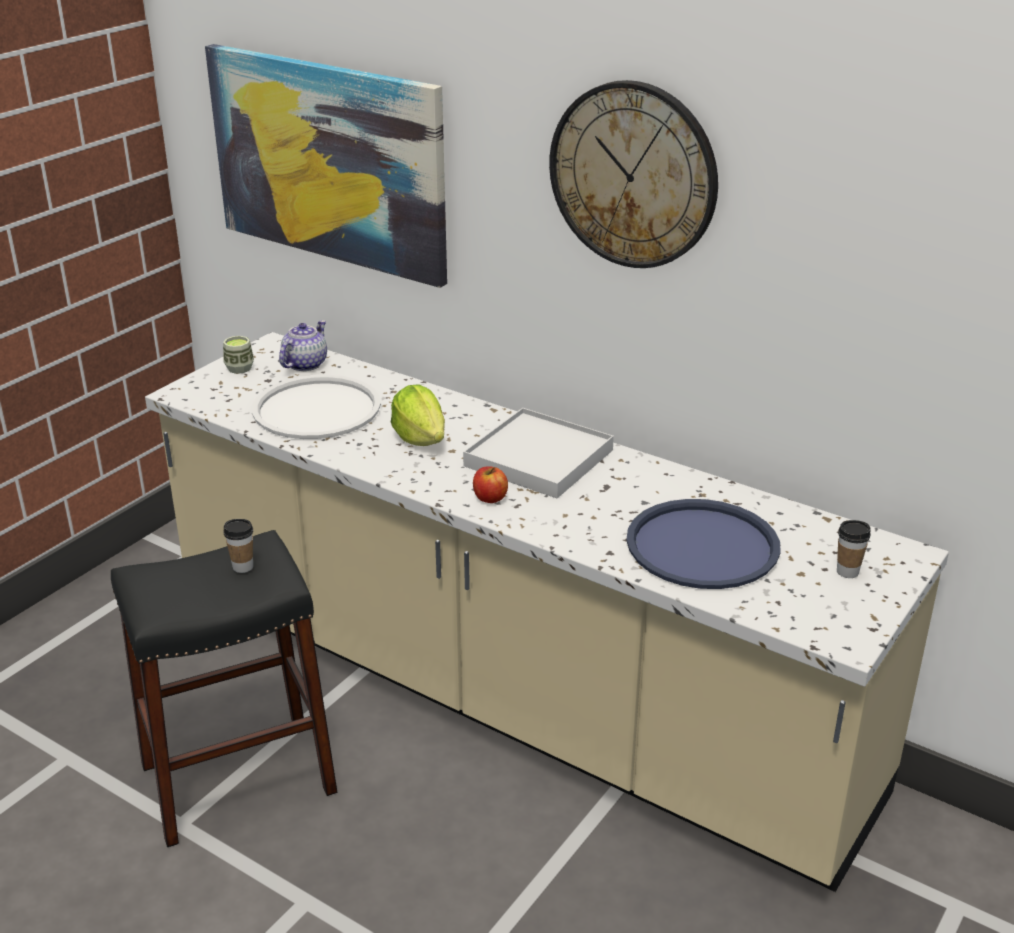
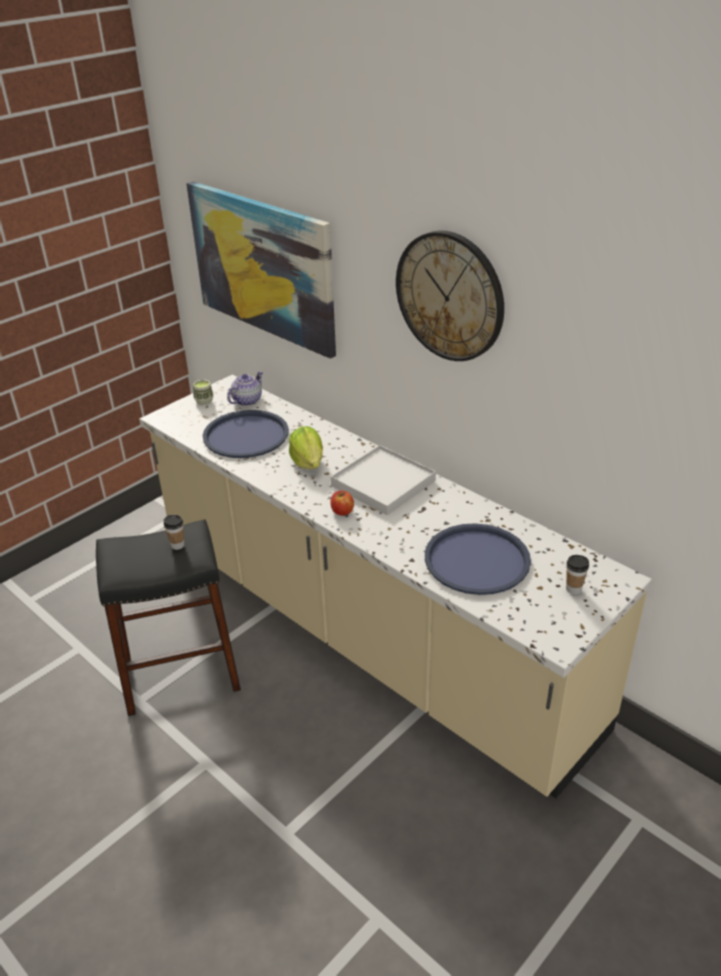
camera: 10 degrees right, 5 degrees up
white tray [252,375,381,439] -> blue tray [203,410,289,458]

